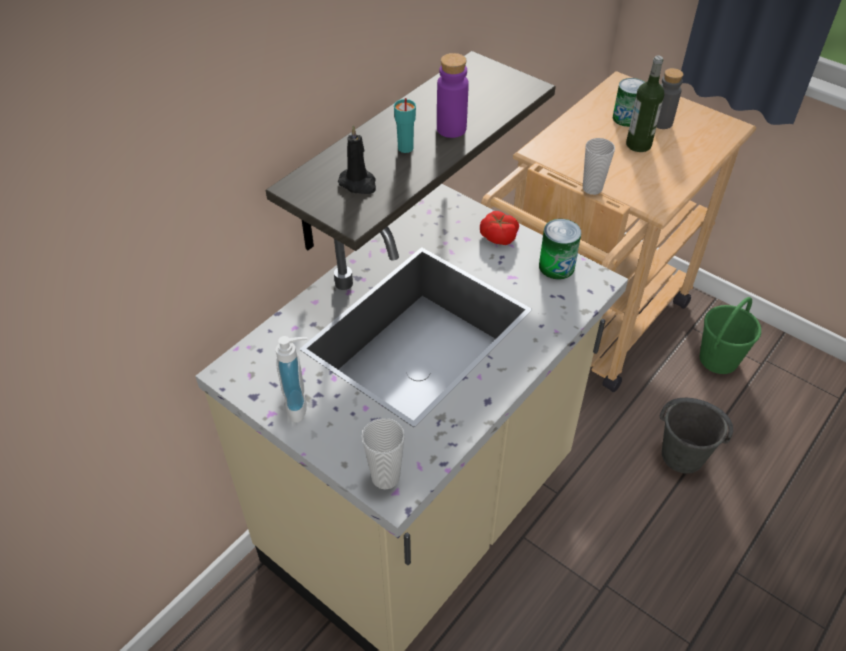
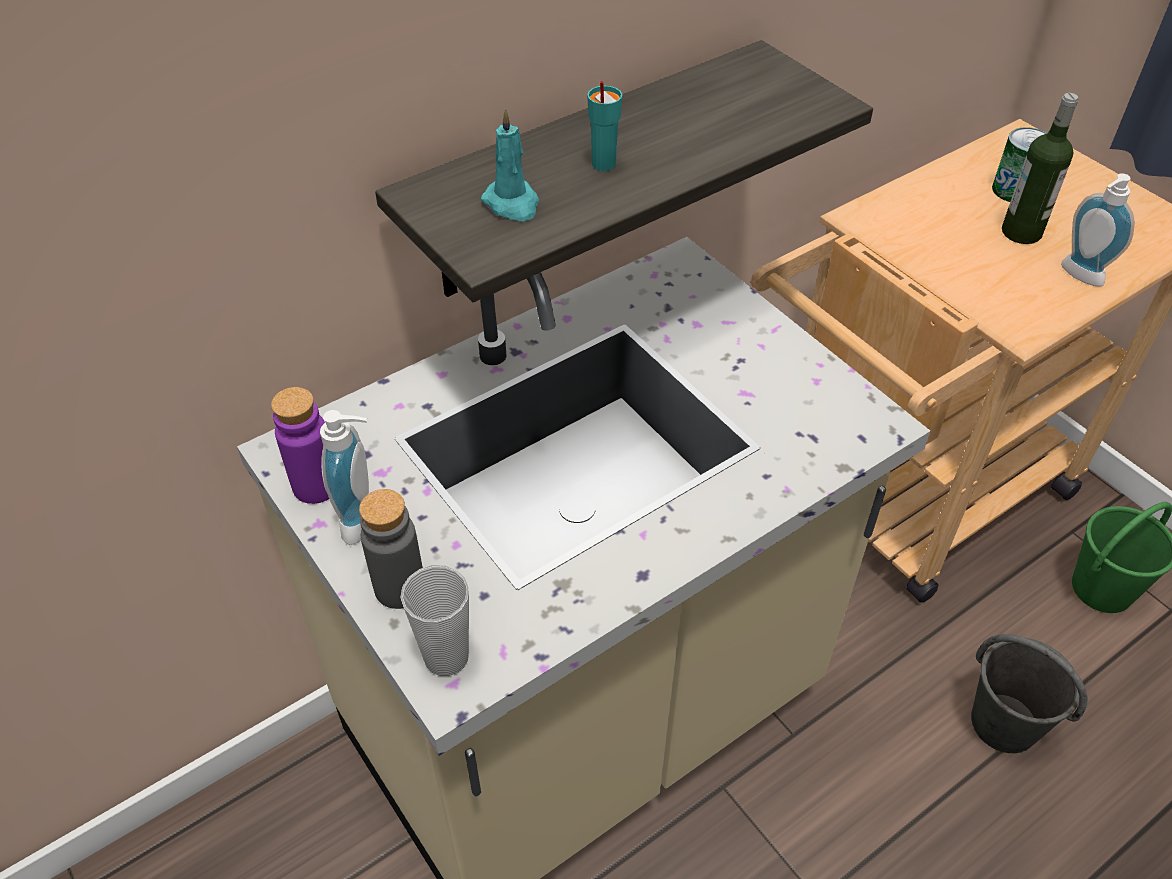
camera: 15 degrees right, 0 degrees up
black candle [338,125,376,194] -> turquoise candle [481,108,539,222]
purple bottle [437,53,469,138] -> purple bottle moved to [271,387,329,504]
tomato [480,211,519,245] -> none
can [539,219,581,279] -> none
cup [583,138,615,195] -> none
grey bottle [656,68,683,129] -> grey bottle moved to [359,489,423,609]
none -> soap dispenser [1061,173,1135,287]

